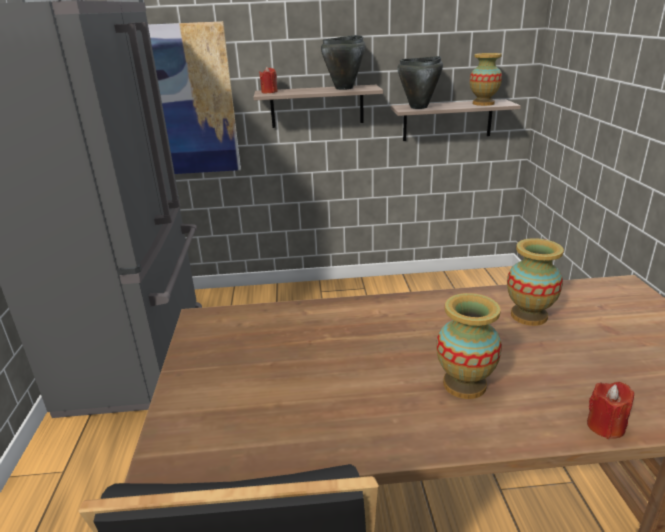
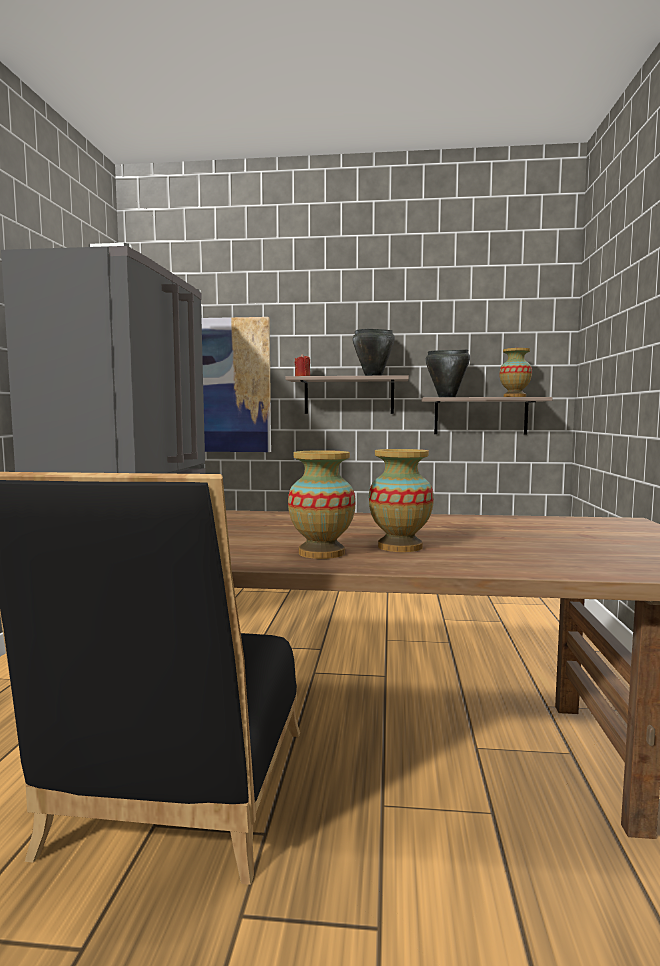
camera: 10 degrees right, 20 degrees down
vase [507,238,564,326] -> vase moved to [288,450,356,559]
red candle [587,382,634,439] -> none

